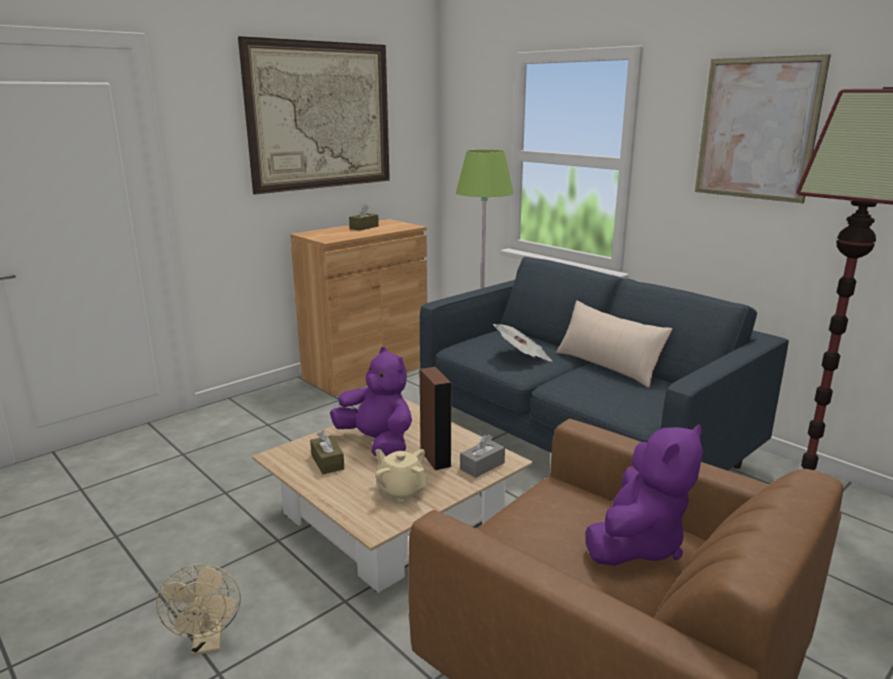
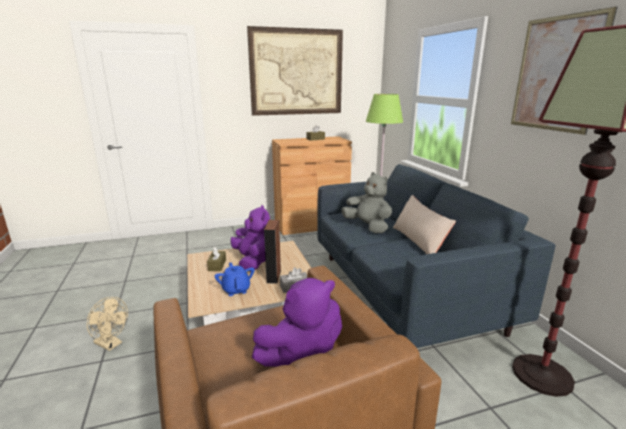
camera: 25 degrees right, 0 degrees up
beige fan [156,564,241,656] -> beige fan turned 75 degrees counterclockwise [87,297,128,351]
beige teapot [375,449,427,502] -> blue teapot [215,262,255,296]
newspaper [493,324,552,361] -> grey plush toy [341,172,392,233]

